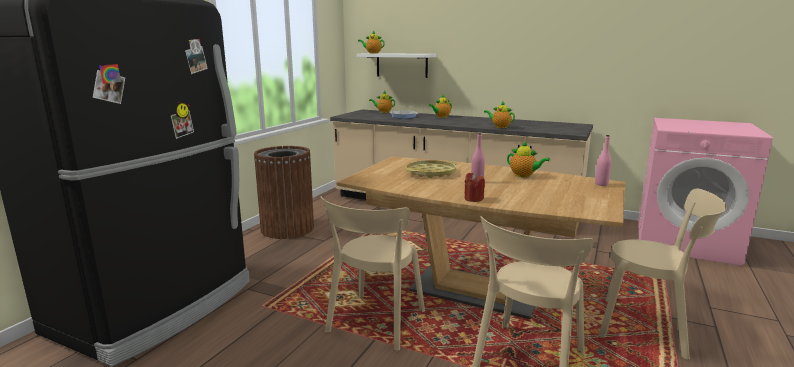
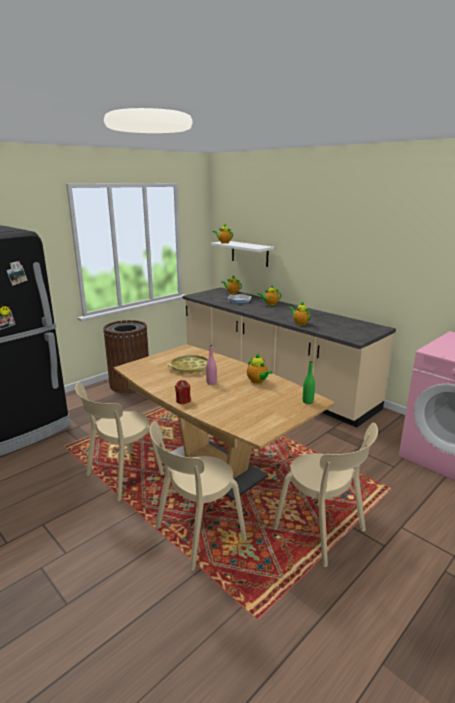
camera: 20 degrees right, 5 degrees up
pink bottle [595,135,612,186] -> green bottle [303,361,315,404]

